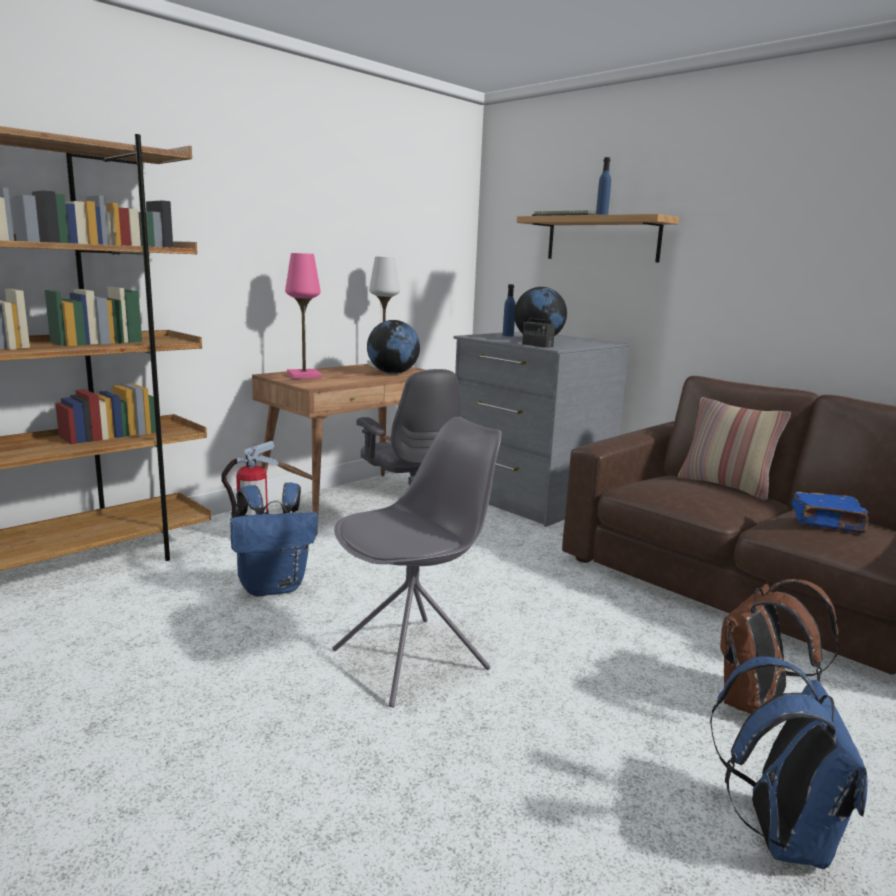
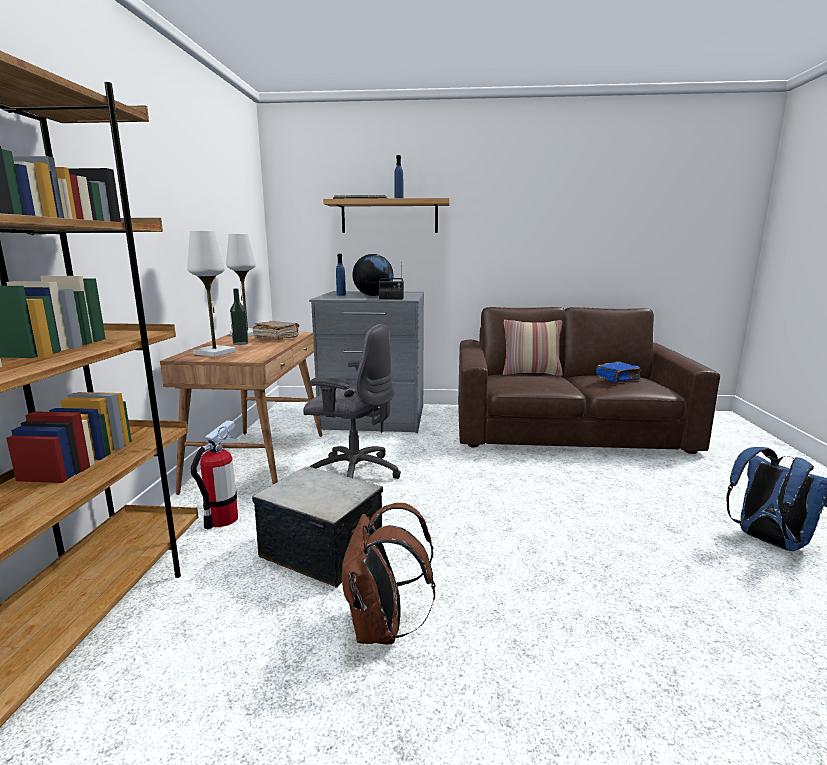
camera: 40 degrees left, 0 degrees up
blue backpack [230,483,318,597] -> storage box [252,466,383,588]
pink table lamp [285,253,322,379] -> white table lamp [187,231,236,357]
grey chair [332,417,502,707] -> none
globe [367,320,420,374] -> brown book [253,321,300,340]
brown backpack [720,579,839,714] -> brown backpack moved to [340,503,435,644]
none -> bottle [230,288,248,345]

